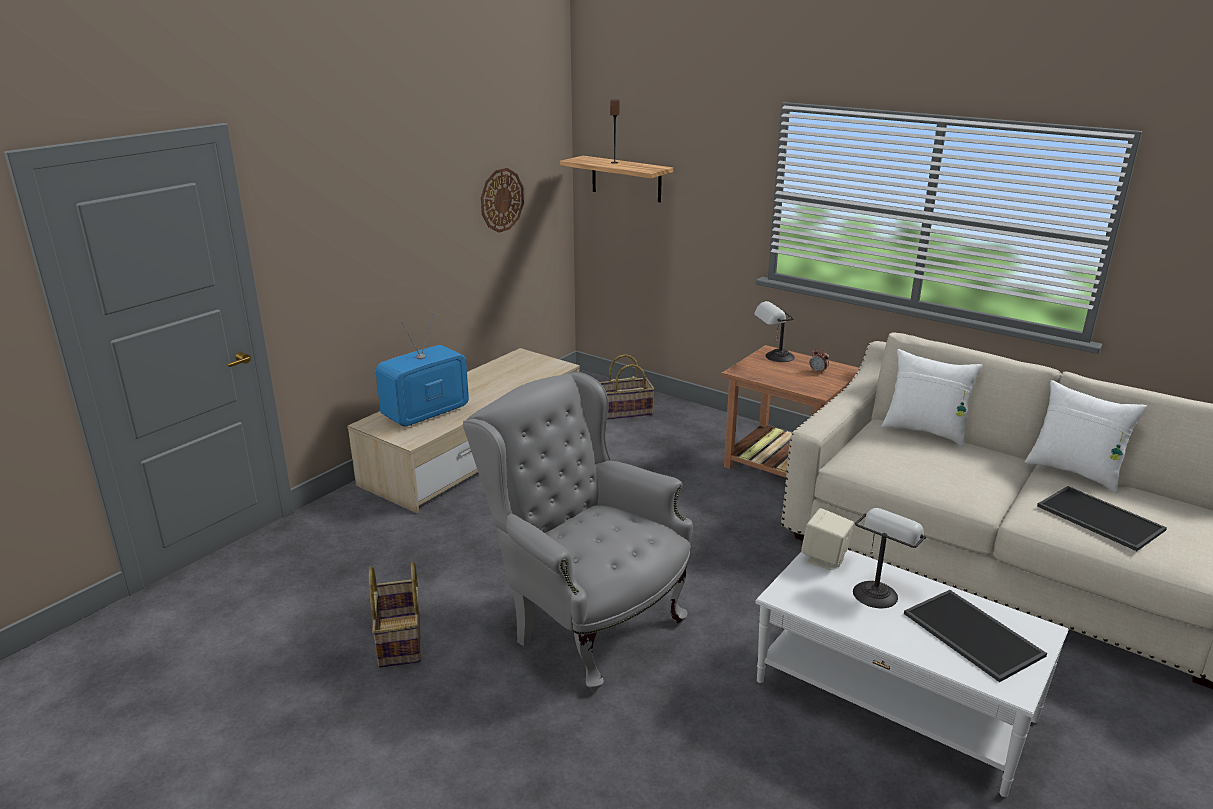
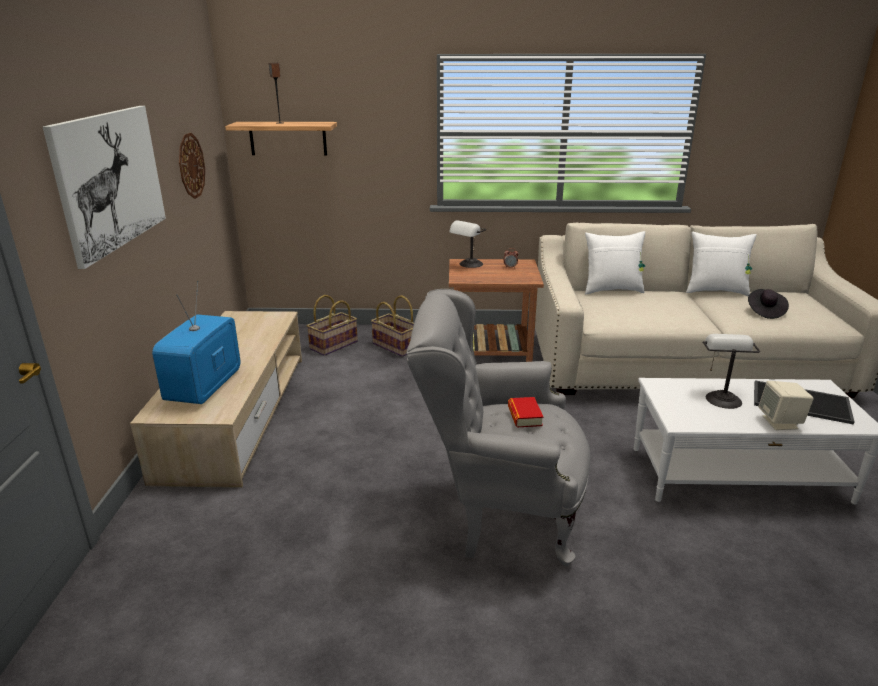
camera: 35 degrees left, 0 degrees up
basket [369,562,421,668] -> basket moved to [371,295,414,357]
beige speaker [801,508,854,570] -> beige speaker moved to [758,381,814,430]
tray [1037,486,1167,551] -> black hat [748,289,789,319]
none -> picture [43,106,166,269]
none -> book [508,397,543,427]

